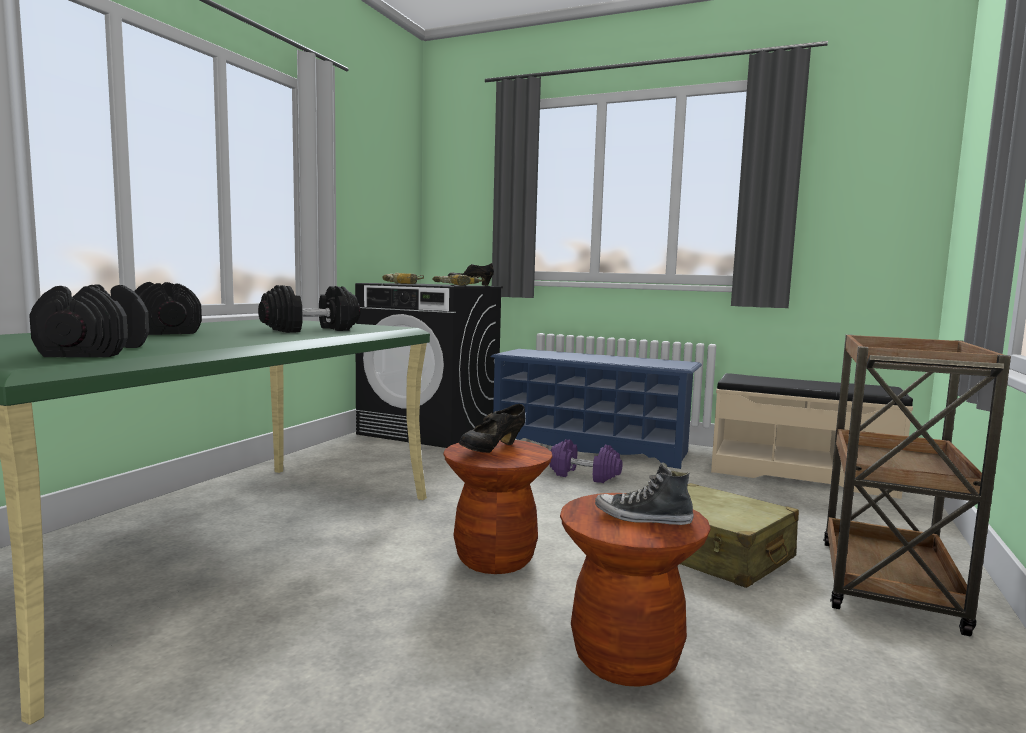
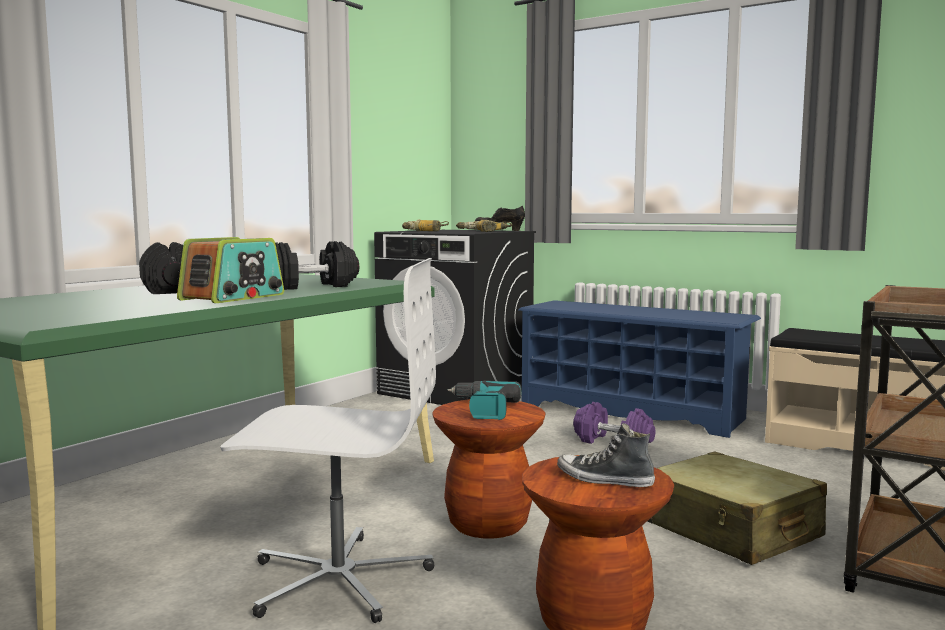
camera: 10 degrees right, 0 degrees up
black dumbbell [29,284,149,357] -> none
black shoe [459,404,526,453] -> power drill [448,380,522,420]
none -> radio [177,237,284,303]
none -> white office chair [221,258,436,623]

